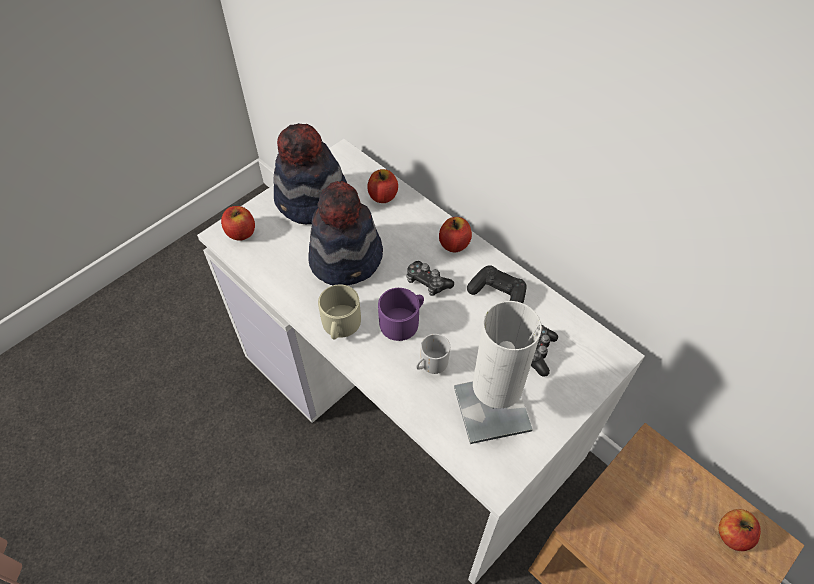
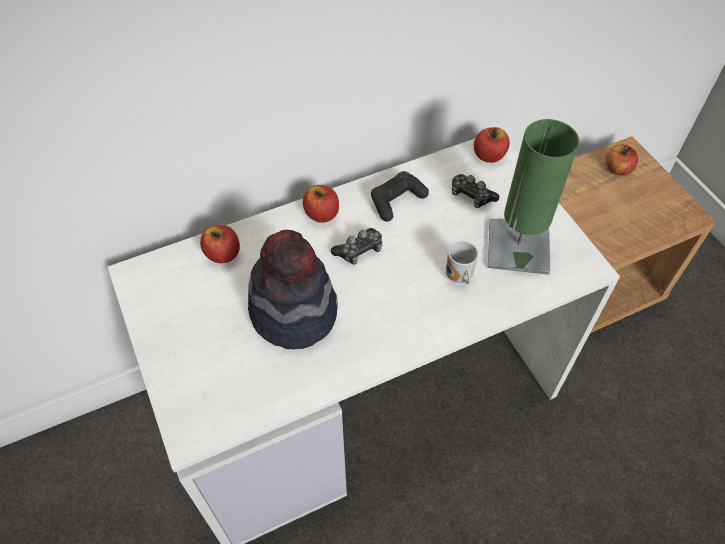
camera: 70 degrees left, 0 degrees up
apple [221,206,255,241] -> apple moved to [474,127,510,163]
hat [273,123,347,224] -> none
beige mug [318,285,361,340] -> none
purple mug [378,288,424,341] -> none
white table lamp [454,301,542,444] -> green table lamp [488,119,579,275]

